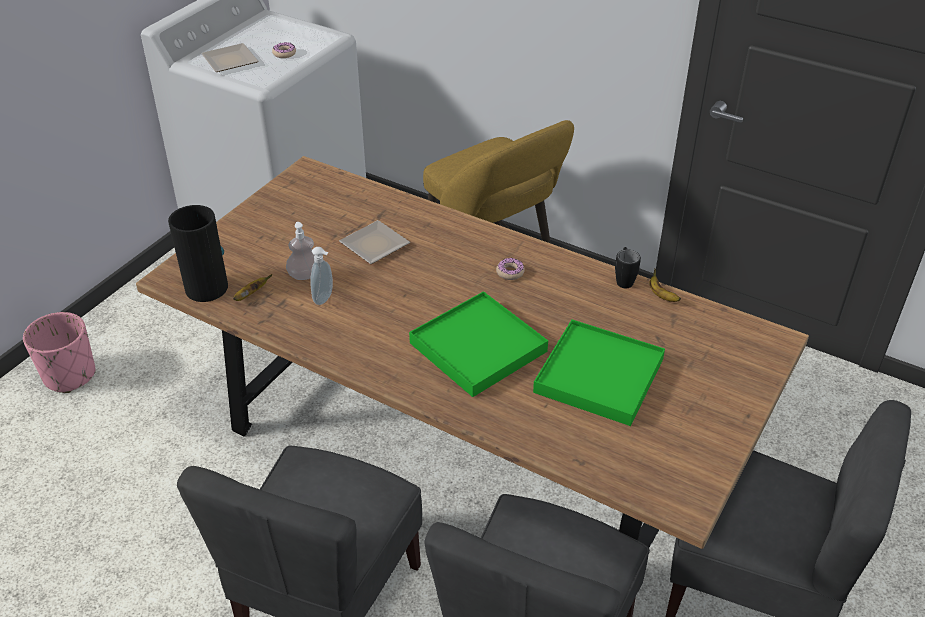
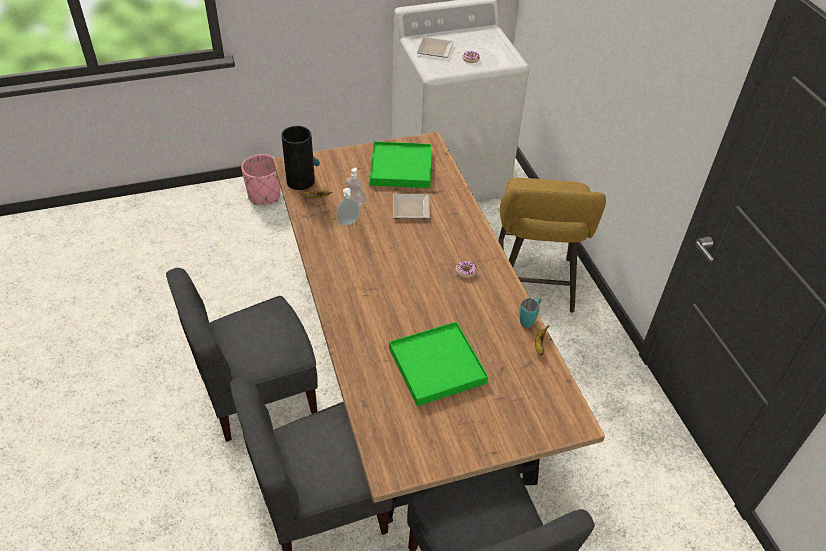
camera: 40 degrees right, 5 degrees up
green tray [409,291,548,397] -> green tray moved to [370,141,432,188]
black mug [615,247,641,288] -> turquoise mug [519,298,541,328]

